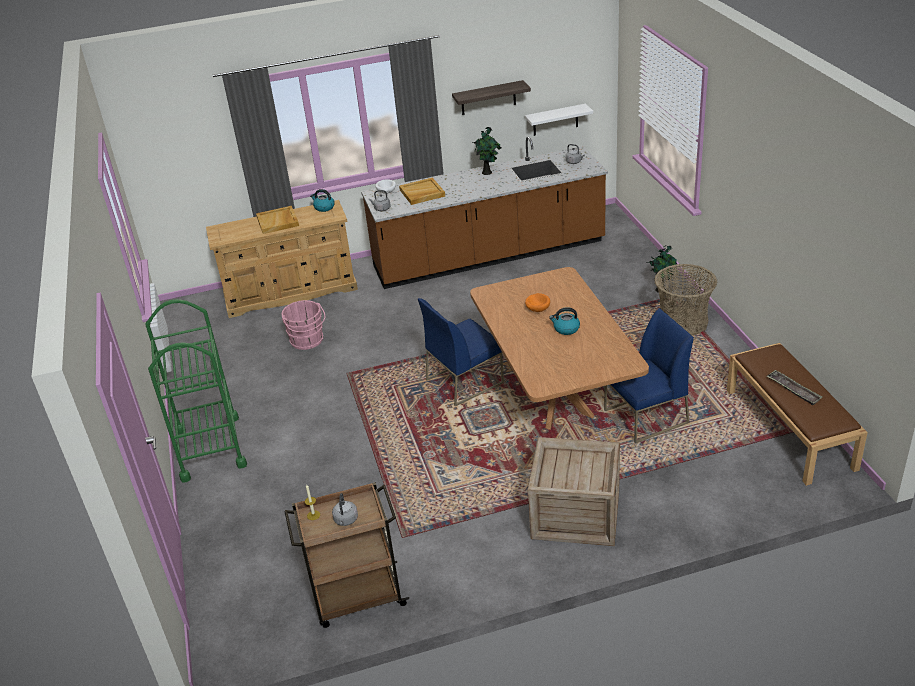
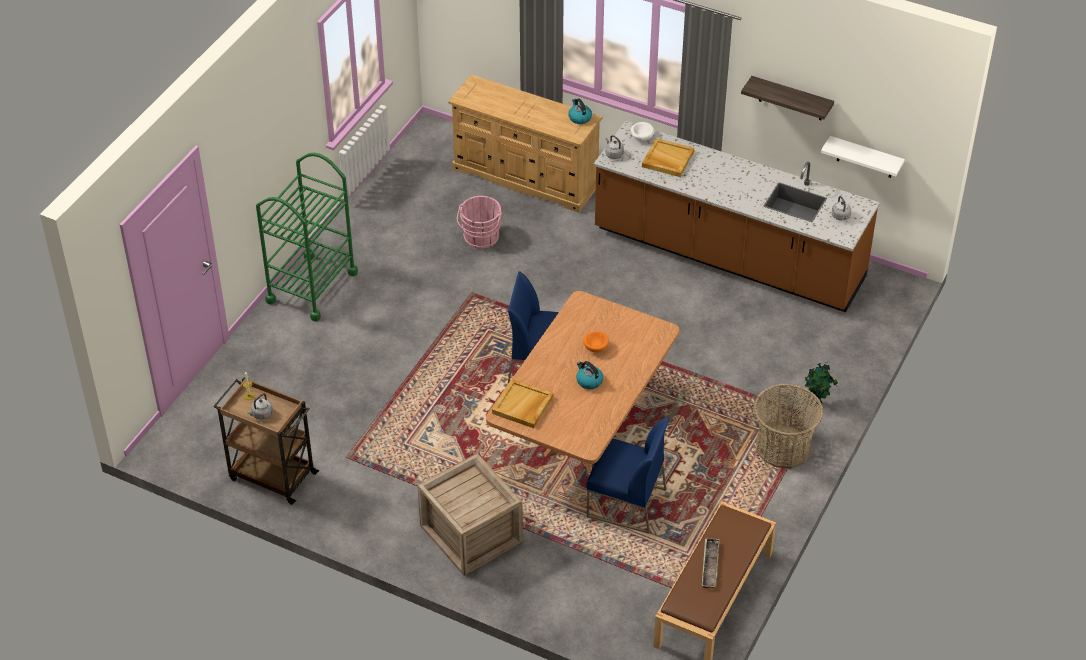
camera: 40 degrees right, 10 degrees up
beige tray [256,206,299,234] -> beige tray moved to [492,379,553,428]
potted plant [472,127,501,175] -> none

